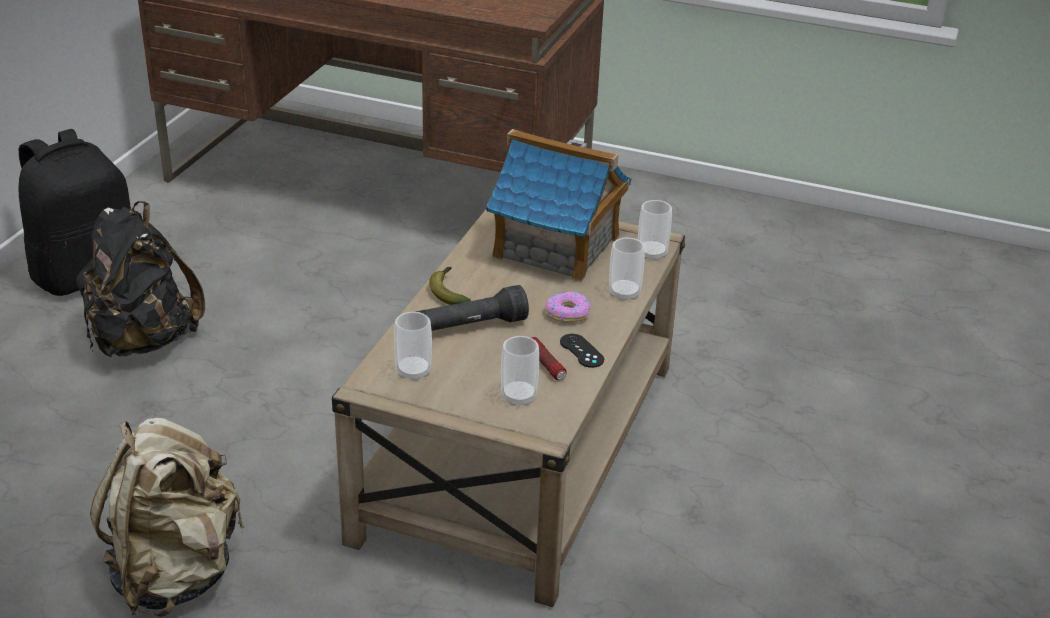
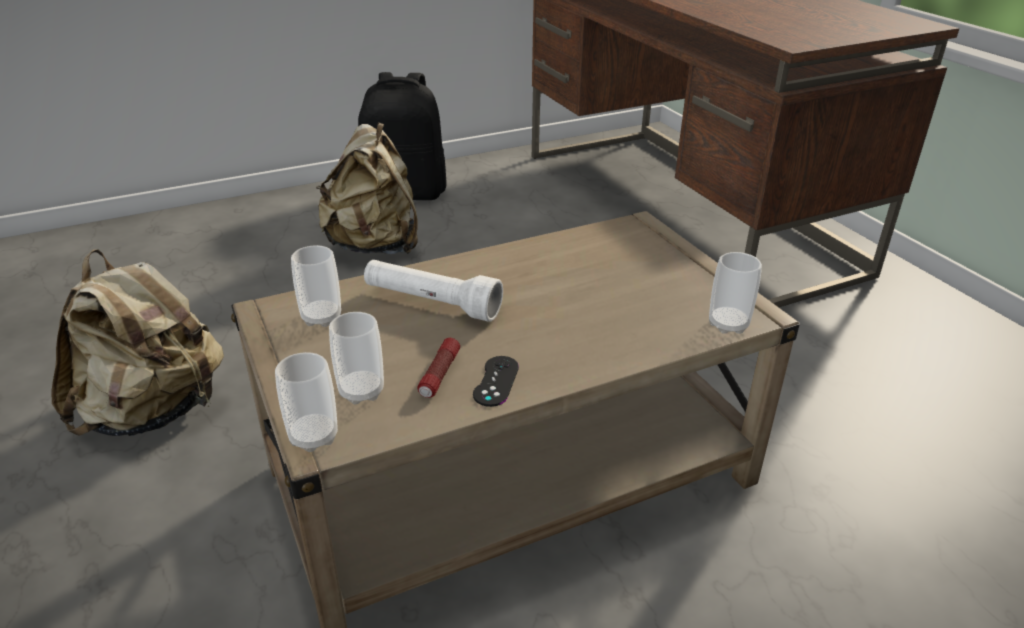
camera: 45 degrees right, 0 degrees up
black backpack [76,201,205,358] -> beige backpack [316,122,418,254]
black flashlight [415,285,529,331] -> white flashlight [364,260,503,322]
banana [429,267,471,305] -> none
toy house [486,129,632,282] -> none
donut [545,291,591,323] -> none
cup [609,238,645,301] -> cup moved to [275,352,338,452]

